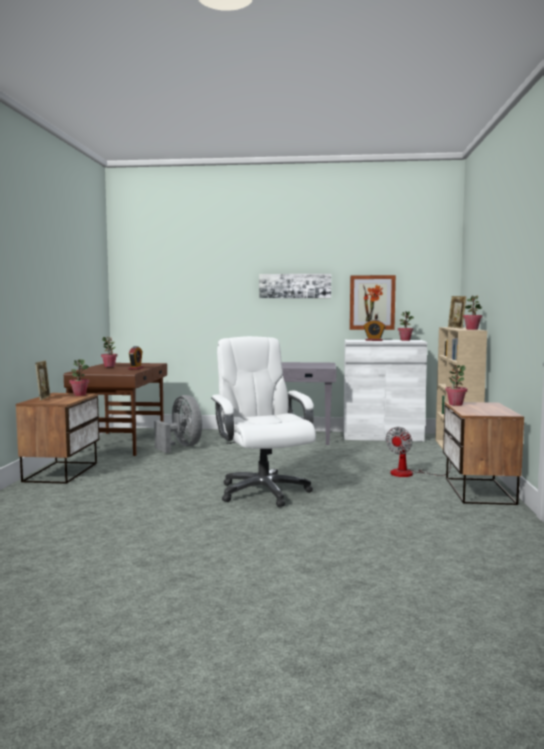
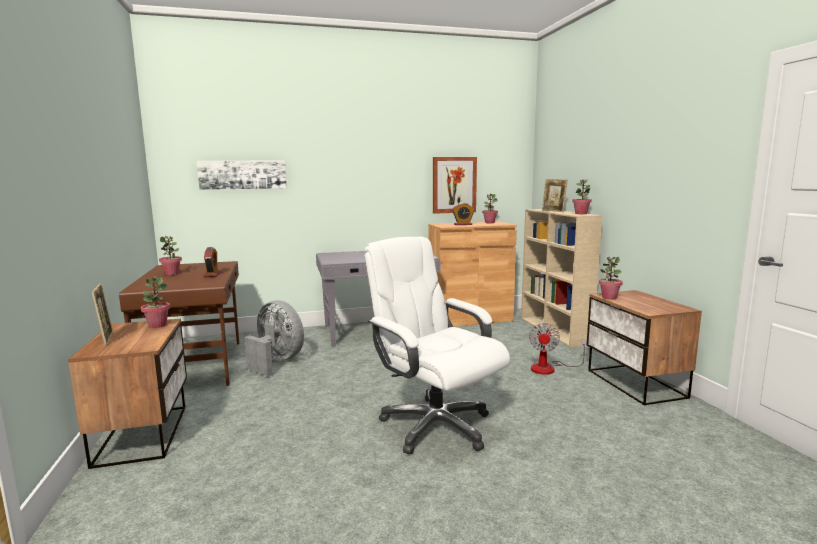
camera: 20 degrees left, 5 degrees up
picture [259,274,331,298] -> picture moved to [197,161,287,190]
white cabinet [343,340,427,442] -> brown cabinet [428,221,517,327]

